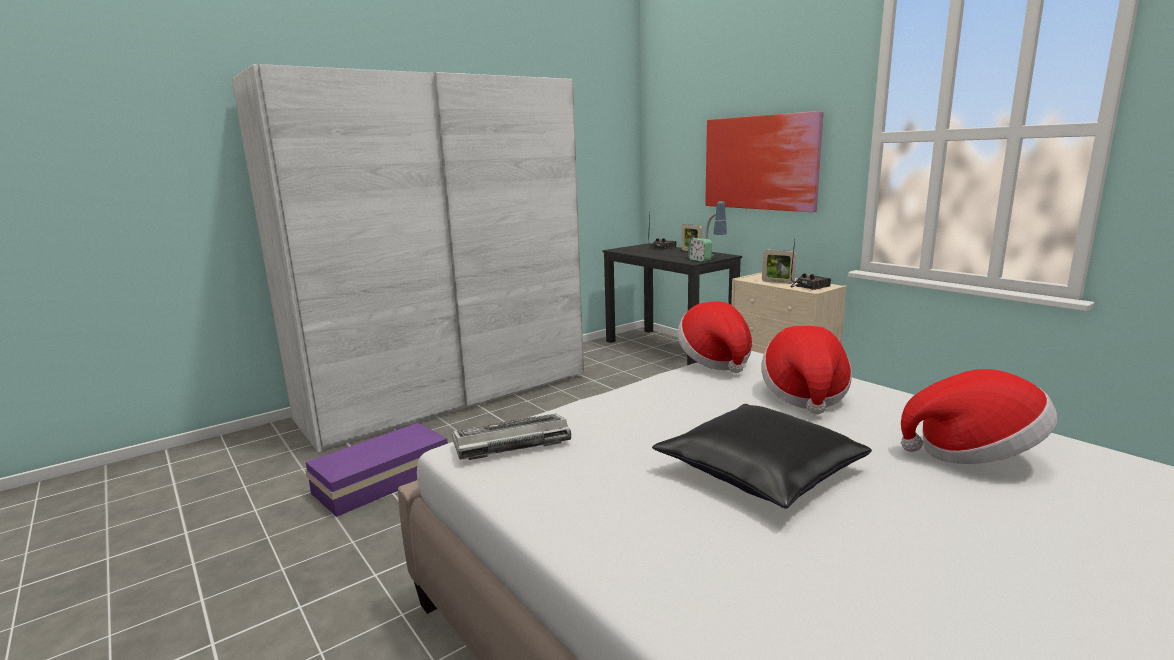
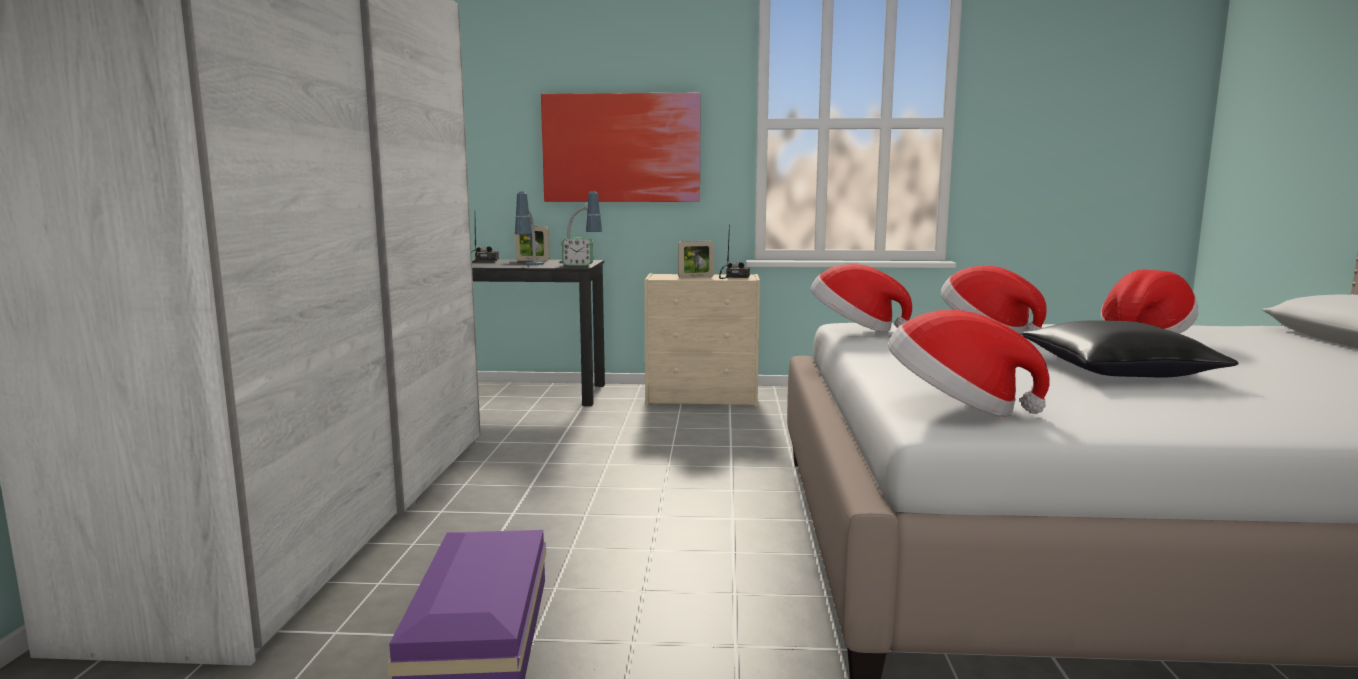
camera: 50 degrees left, 5 degrees down
keyboard [452,414,571,460] -> hat [888,310,1050,417]
none -> table lamp [515,192,544,265]

